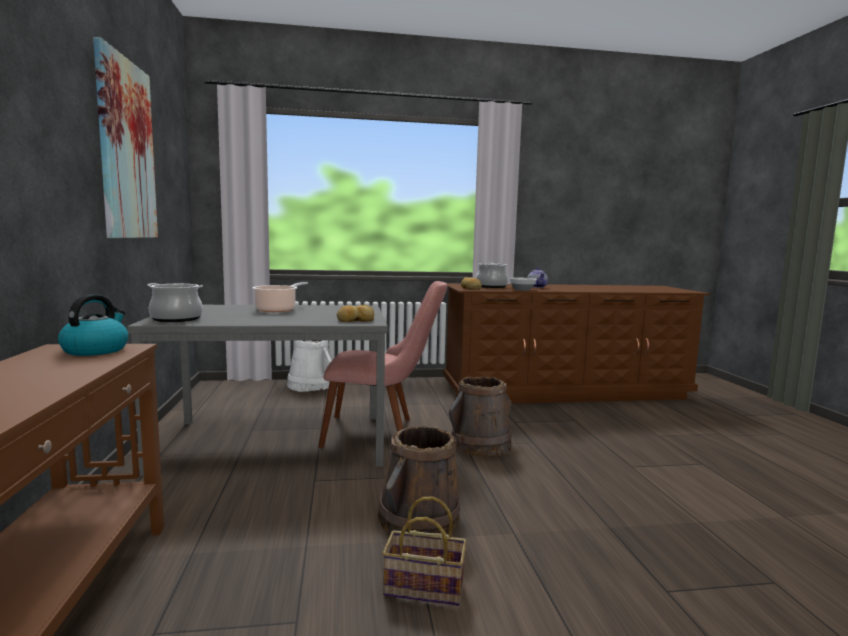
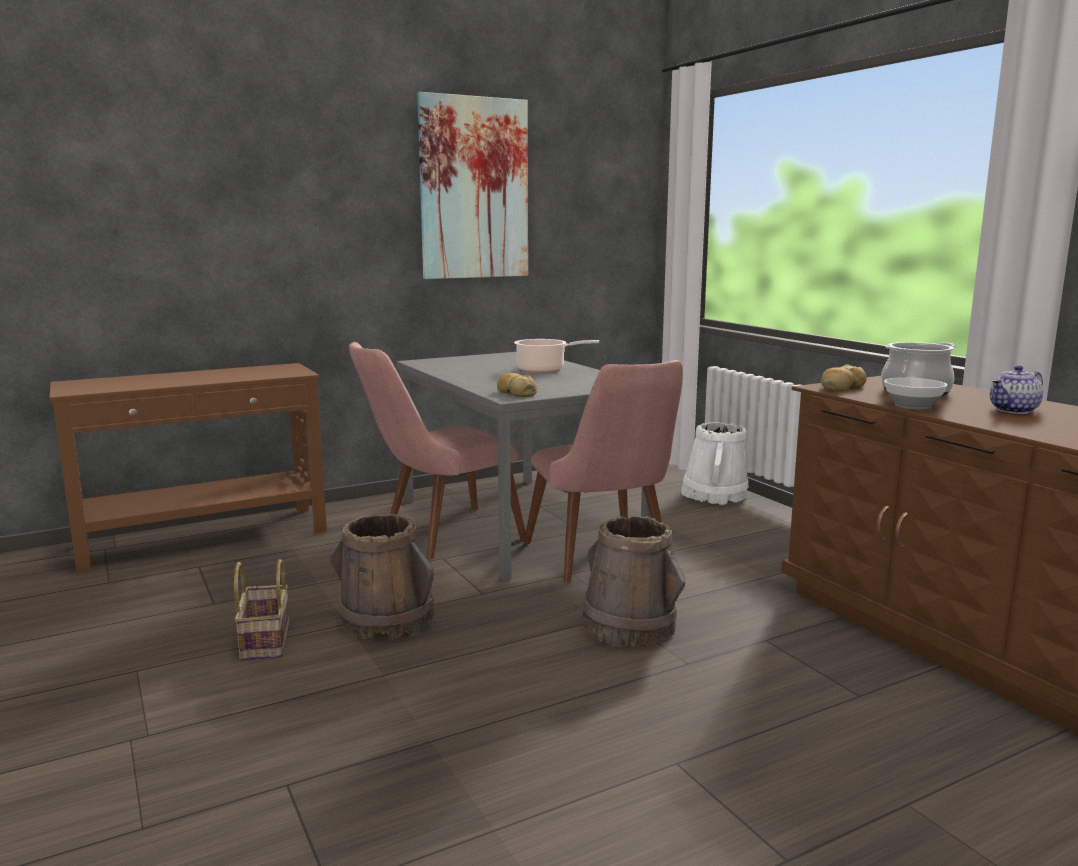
camera: 70 degrees right, 5 degrees up
kettle [58,294,128,356] -> none
cooking pot [147,283,203,322] -> none
none -> pink chair [349,342,526,559]

